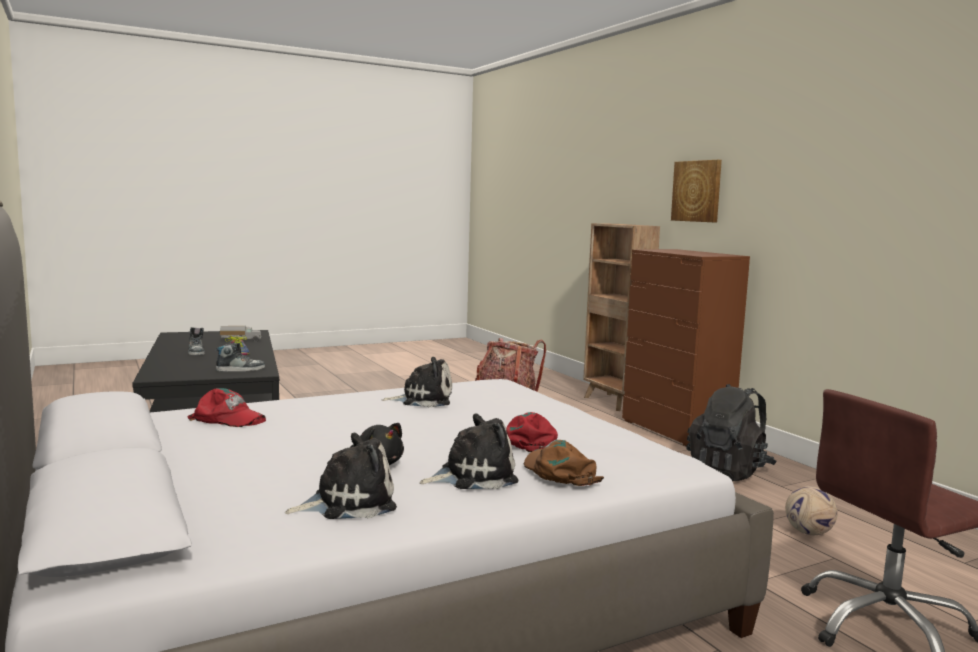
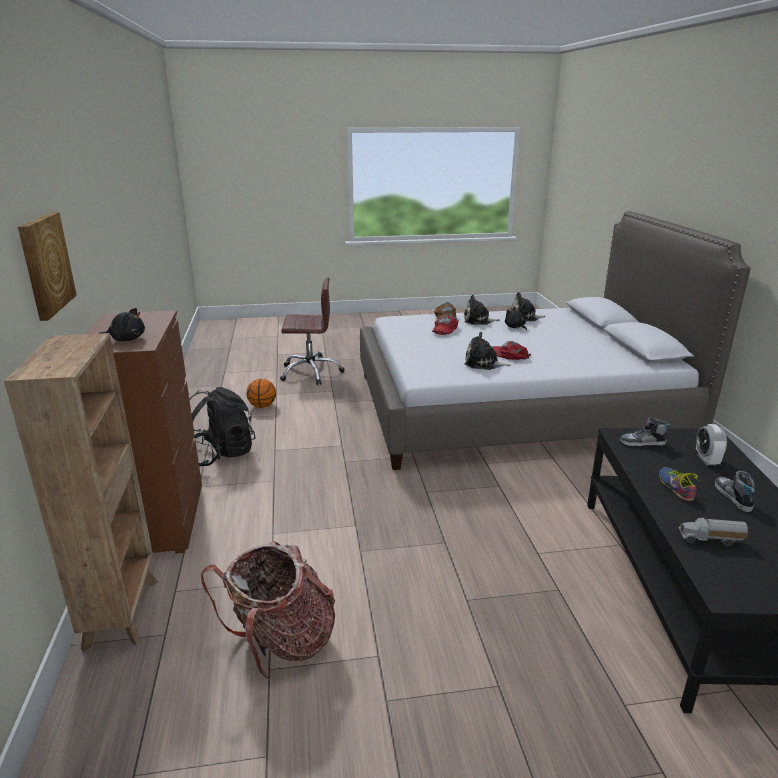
camera: 160 degrees left, 15 degrees up
red cap [187,388,266,427] -> red cap moved to [493,341,531,360]
football [785,486,838,535] -> basketball [247,379,276,408]
none -> black plush toy [98,308,145,341]
none -> alarm clock [696,424,727,465]

